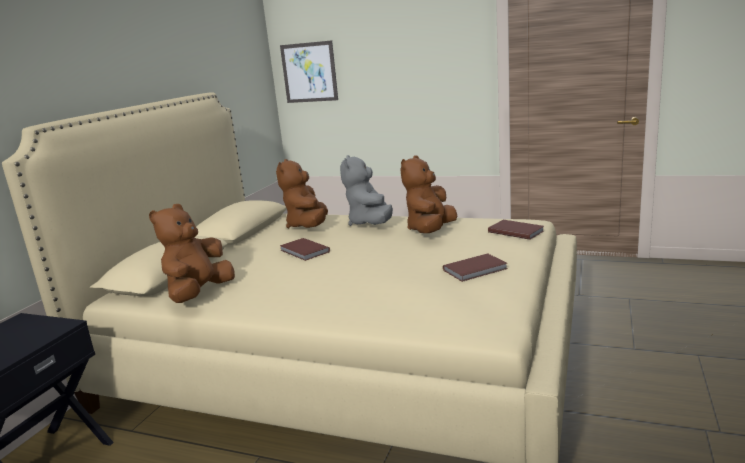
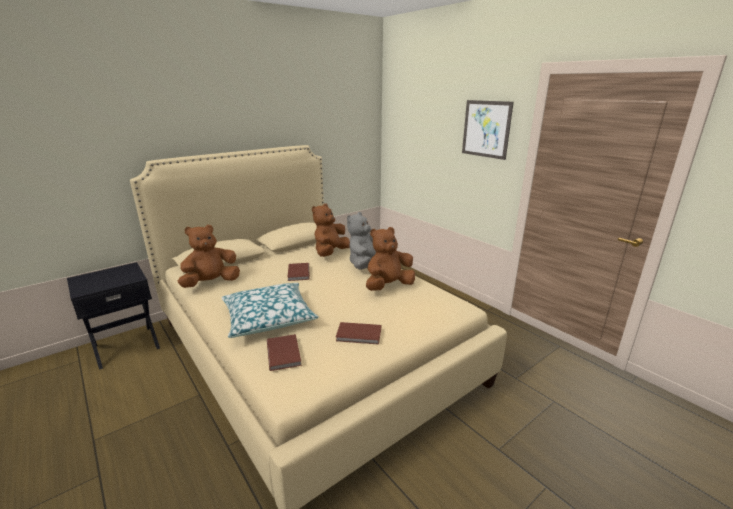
camera: 30 degrees right, 5 degrees up
picture [280,40,338,103] -> picture moved to [462,100,514,160]
brown book [488,220,544,240] -> brown book moved to [267,334,302,371]
none -> pillow [221,283,319,338]

